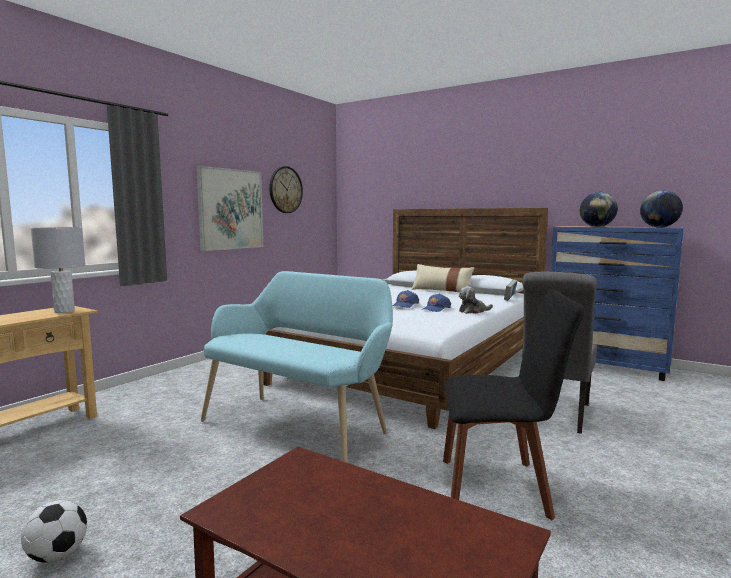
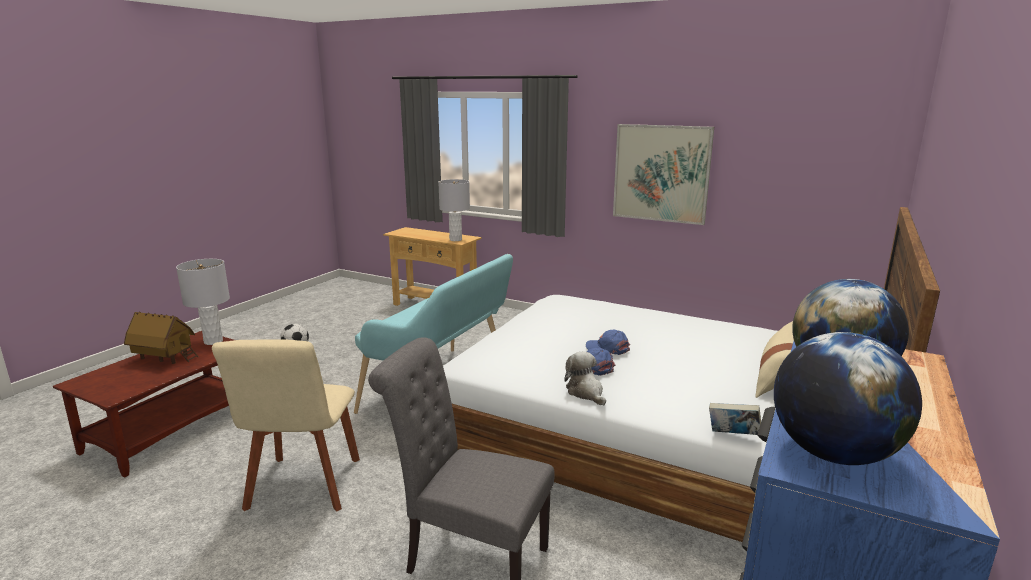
camera: 85 degrees right, 10 degrees up
wall clock [269,166,303,213] -> none
black chair [443,289,585,520] -> beige chair [212,339,360,511]
none -> toy house [124,312,199,364]
none -> grey table lamp [176,259,230,345]

